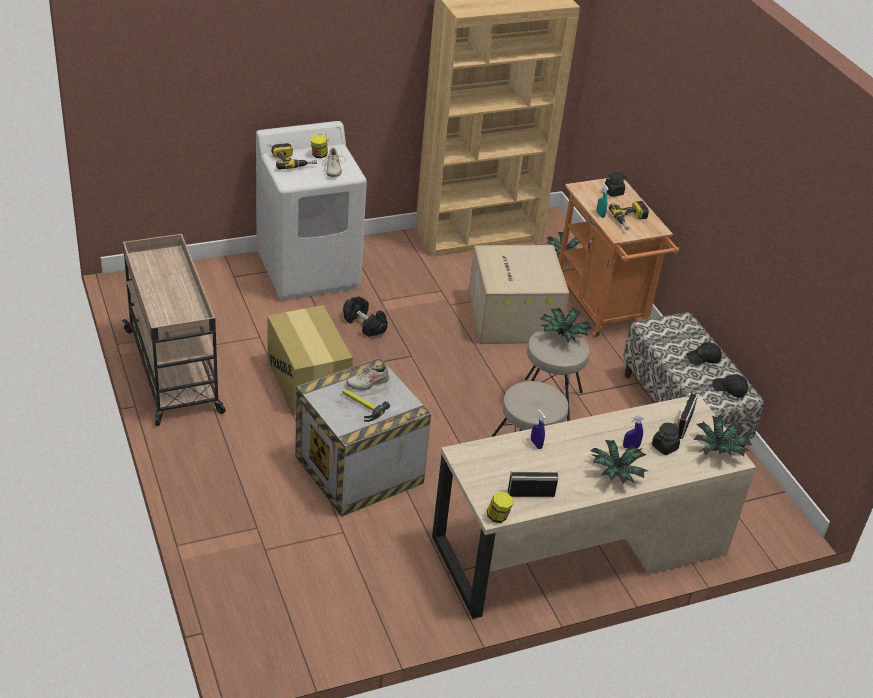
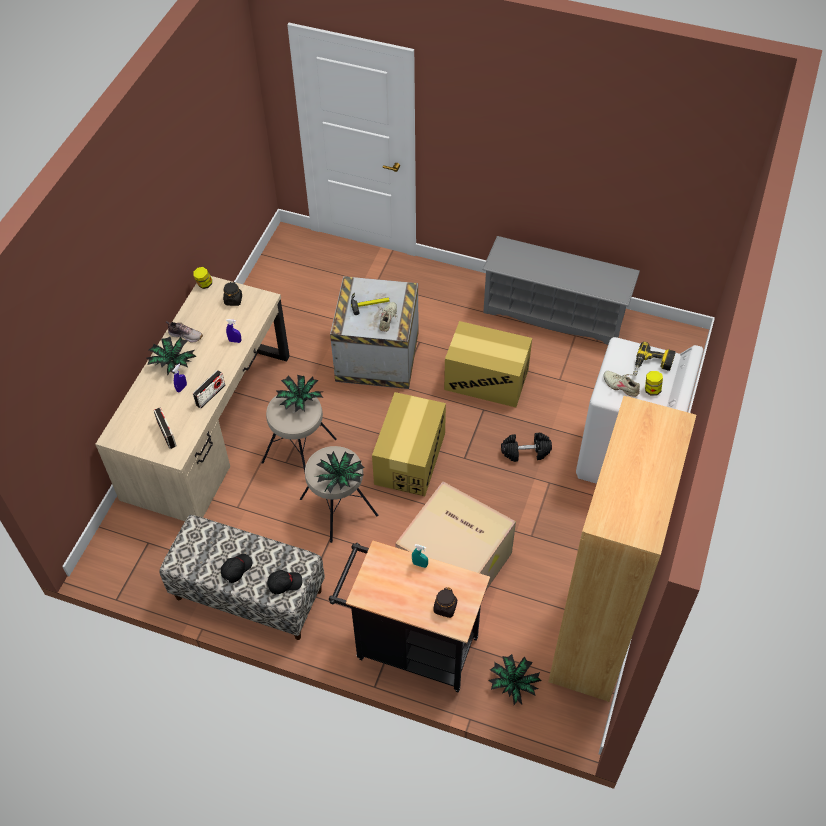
camera: 135 degrees right, 15 degrees up
beige cart [122,234,226,426] -> grey shoe rack [482,236,640,345]
radio [508,471,558,497] -> radio moved to [193,370,225,408]
orange cart [559,178,679,338] -> black cart [329,540,490,692]
power drill [609,201,649,231] -> none
black jar [652,423,680,455] -> black jar moved to [223,282,242,306]
potted plant [693,416,752,456] -> potted plant moved to [276,375,323,412]
black cap [712,374,748,398] -> black cap moved to [267,570,302,594]
none -> shoe [166,321,203,343]
none -> cardboard box [372,392,446,496]

